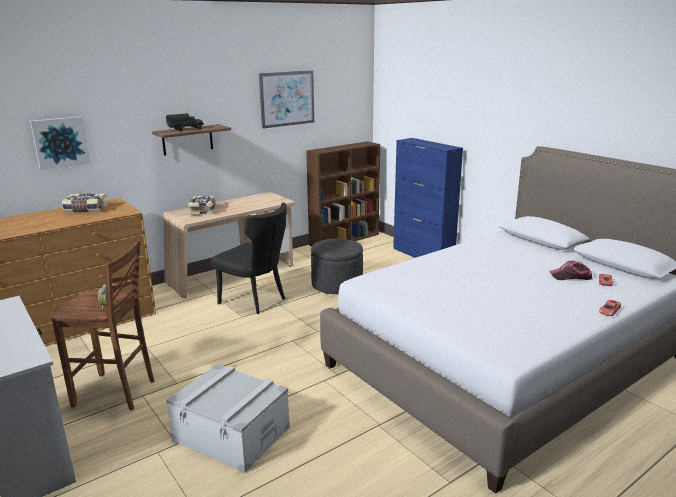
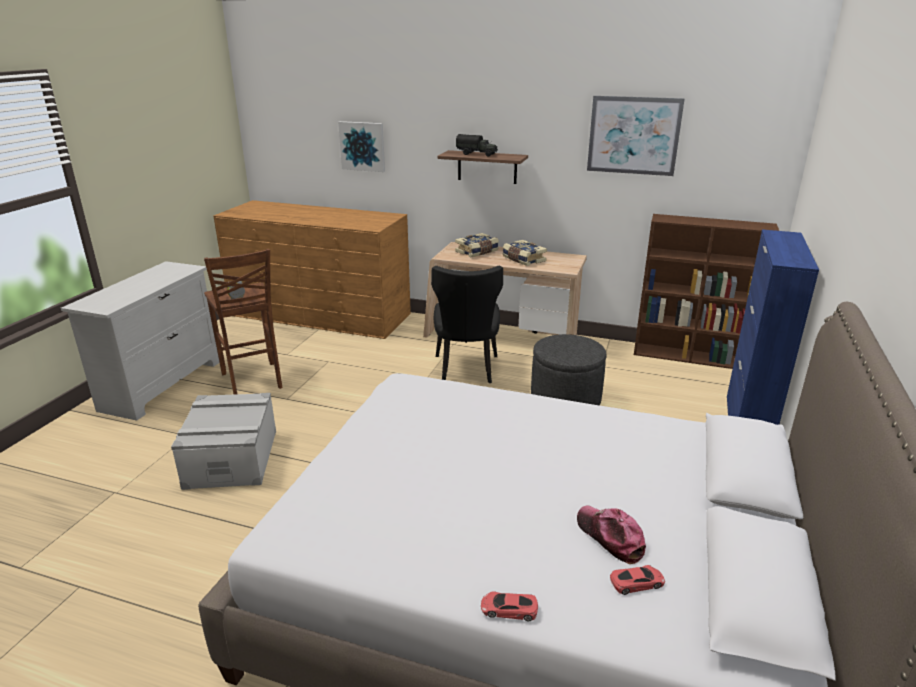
camera: 55 degrees right, 5 degrees up
book [62,193,108,213] -> book moved to [502,240,547,266]

